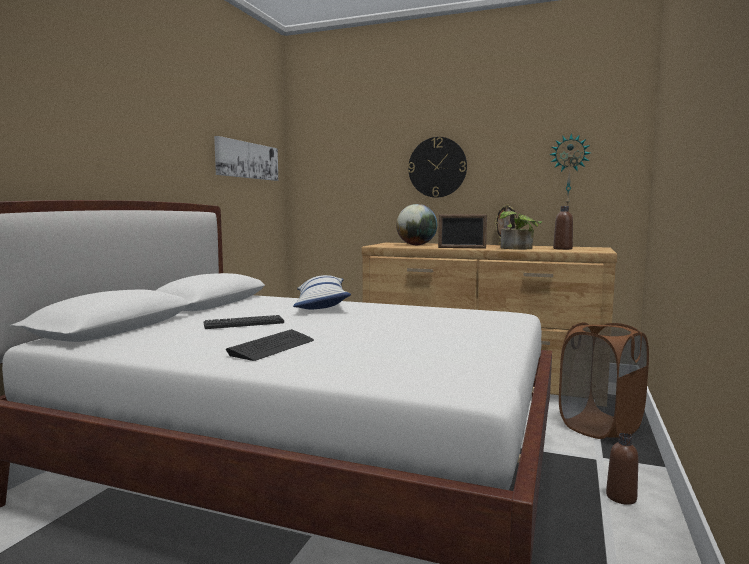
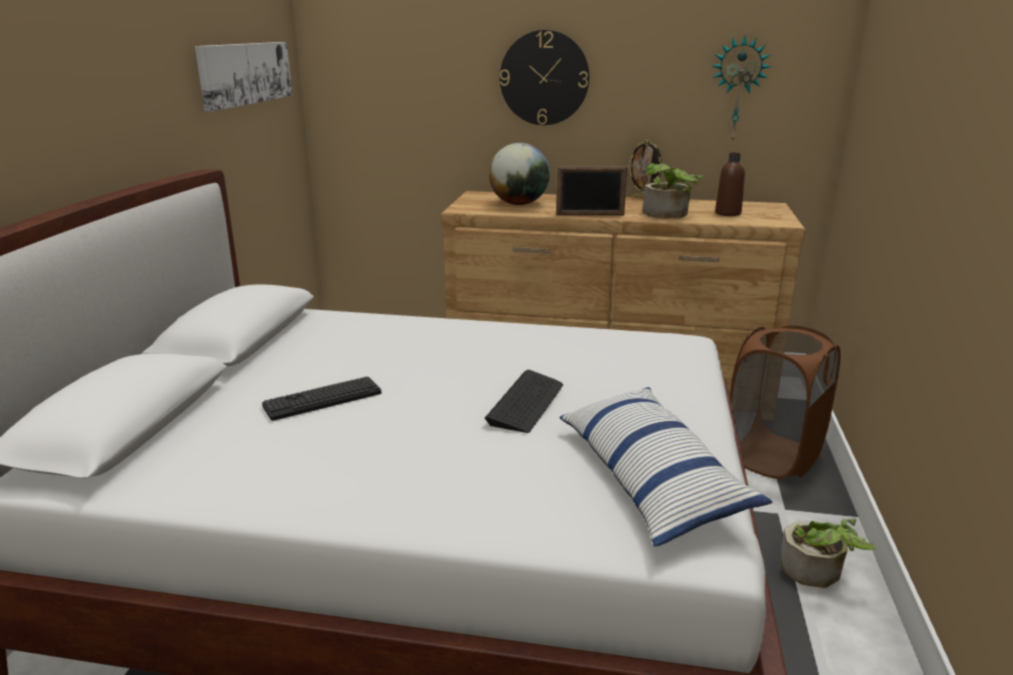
camera: 10 degrees left, 15 degrees up
keyboard [226,329,314,361] -> keyboard moved to [485,370,563,433]
pillow [293,275,351,310] -> pillow moved to [560,387,773,547]
brown bottle [606,433,639,505] -> potted plant [780,518,877,588]

